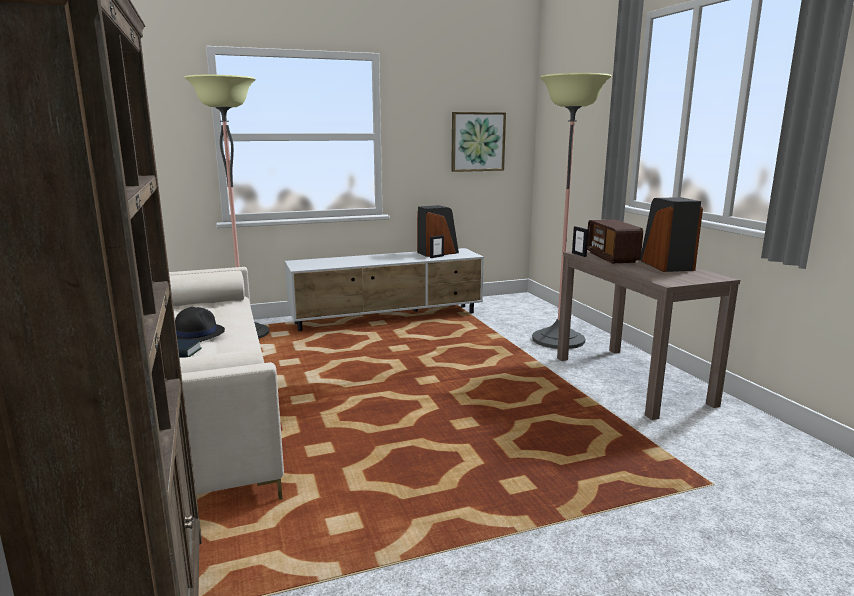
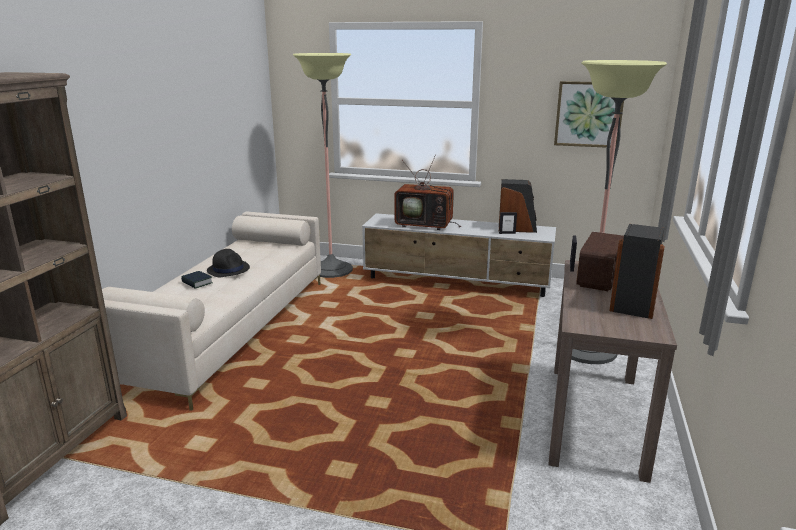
camera: 35 degrees right, 5 degrees up
none -> television [394,154,461,230]

